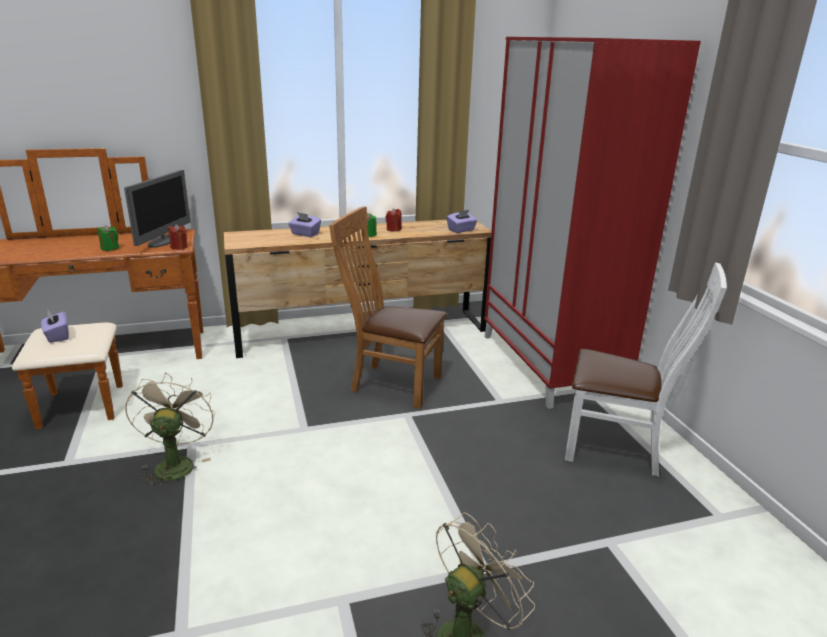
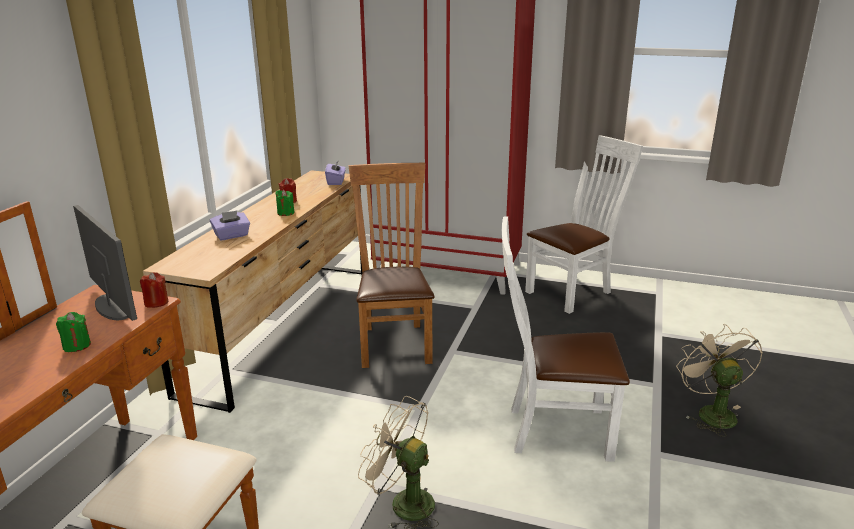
camera: 55 degrees left, 0 degrees up
purple tissue box [41,310,69,343] -> none
brown chair [329,206,447,409] -> brown chair turned 120 degrees clockwise [349,163,435,368]
none -> white chair [502,216,630,462]

